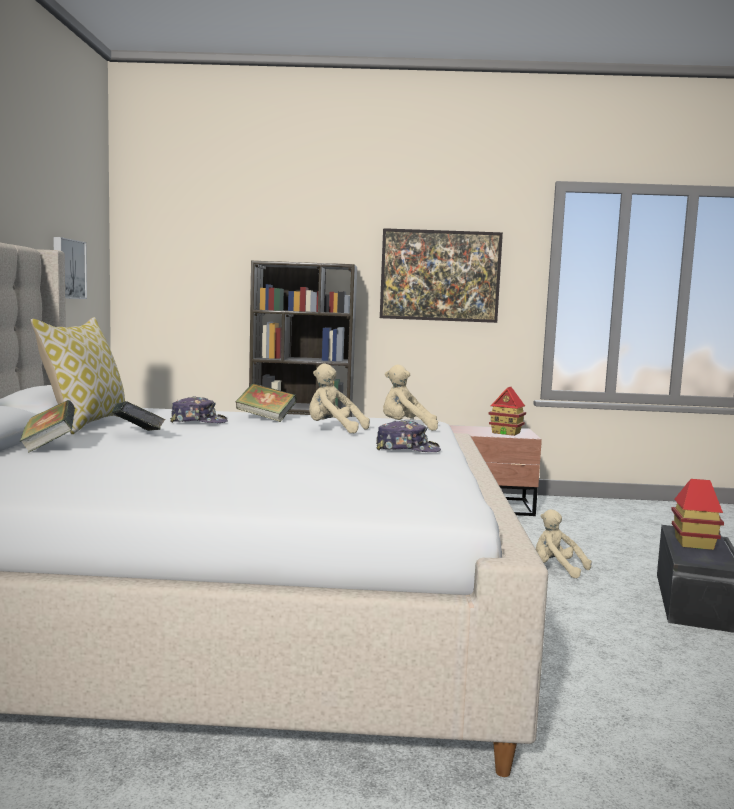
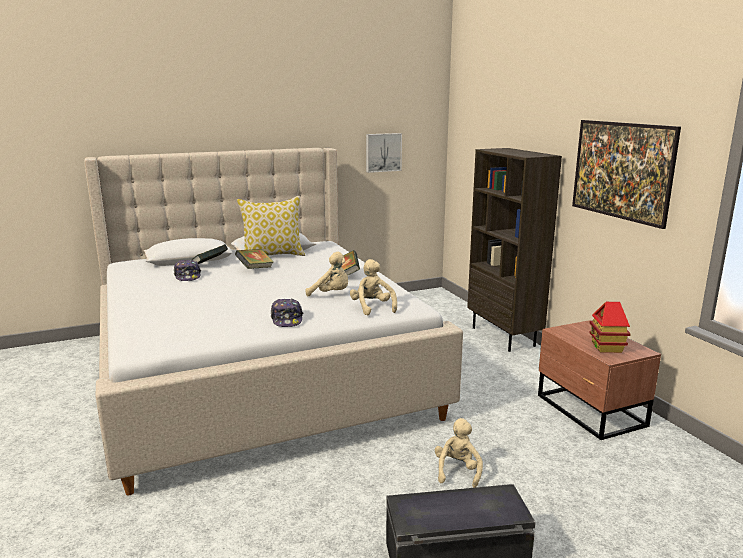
camera: 65 degrees right, 10 degrees up
cap [170,396,228,423] -> cap moved to [174,260,201,281]
beige plush toy [309,363,370,434] -> beige plush toy turned 120 degrees clockwise [305,252,348,296]
toy house [671,479,724,550] -> none

